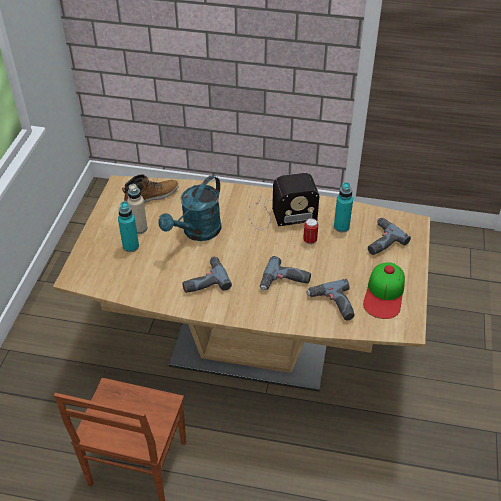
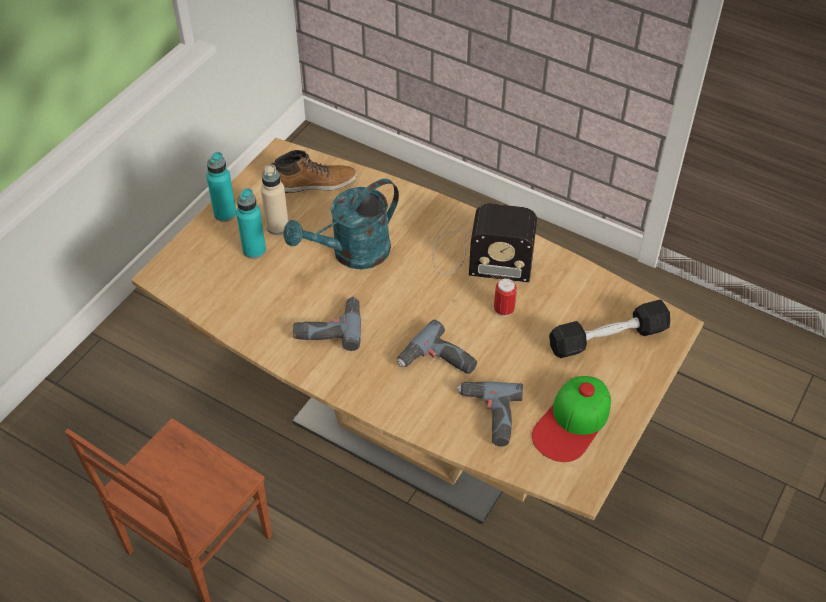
camera: 20 degrees right, 5 degrees up
turquoise bottle [334,182,353,232] -> turquoise bottle moved to [206,152,236,222]
power drill [368,218,411,255] -> black dumbbell [549,299,670,358]

